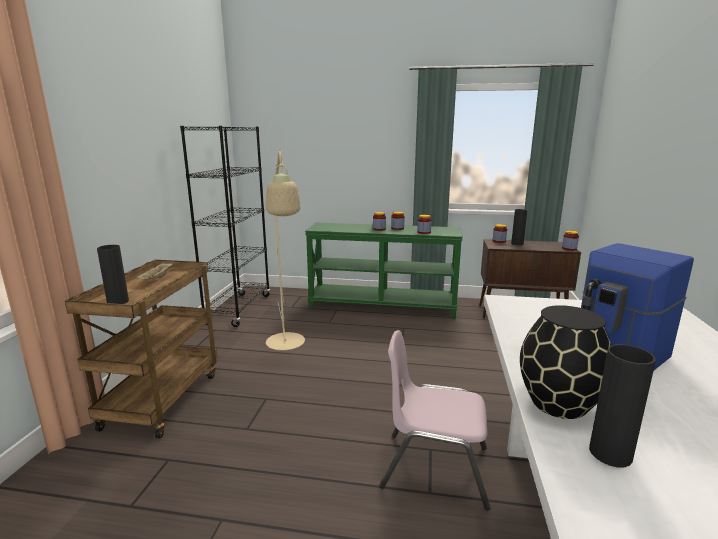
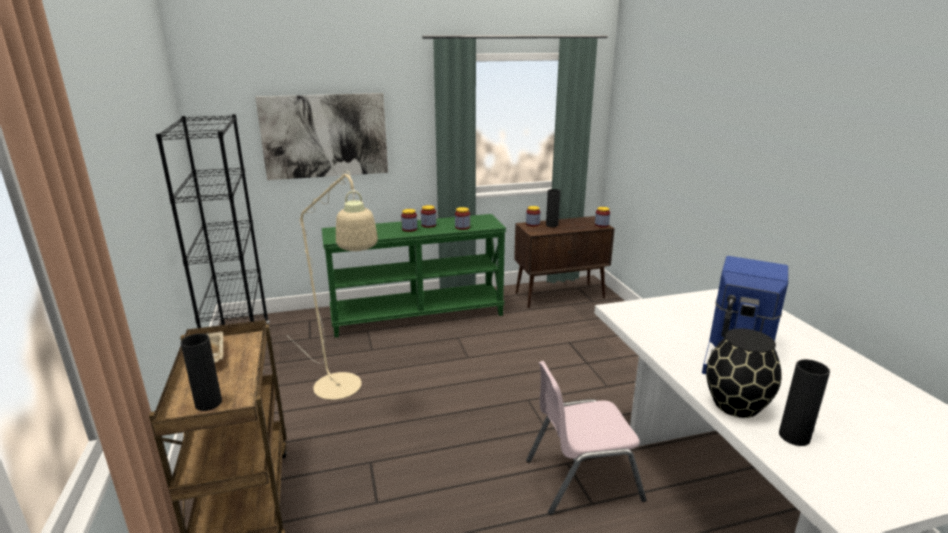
camera: 25 degrees left, 5 degrees up
none -> picture [255,93,388,180]

